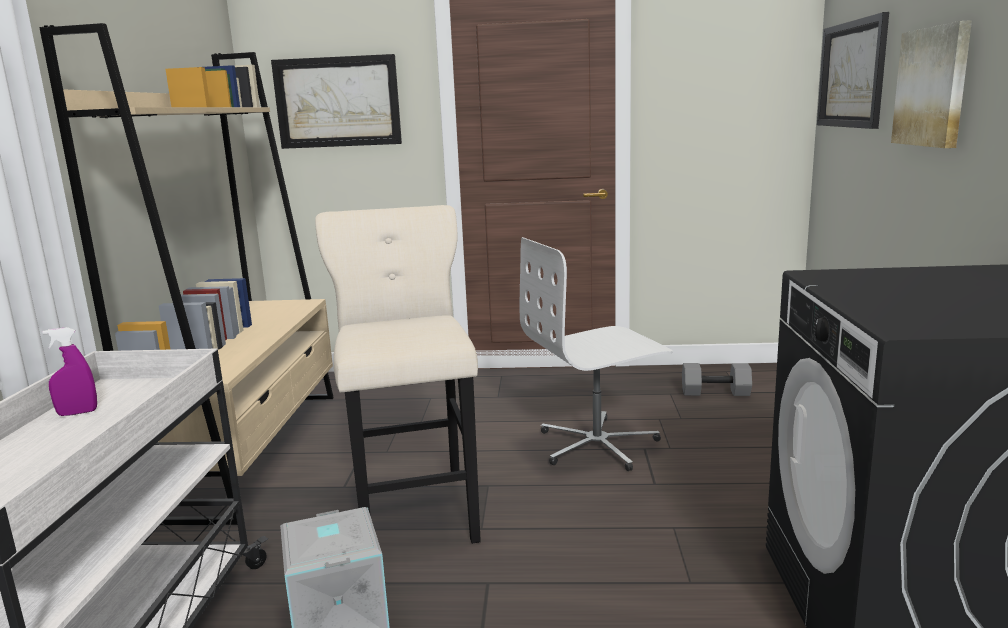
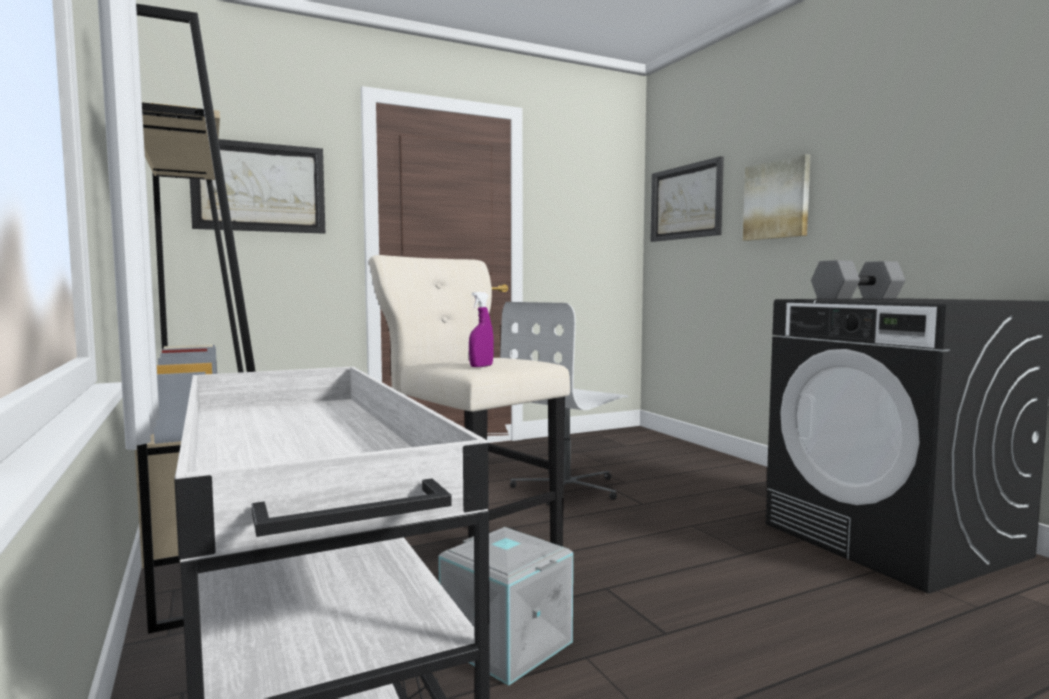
camera: 30 degrees left, 10 degrees down
purple spray bottle [43,327,97,416] -> purple spray bottle moved to [469,292,494,367]
grey dumbbell [682,363,752,396] -> grey dumbbell moved to [811,260,905,300]

